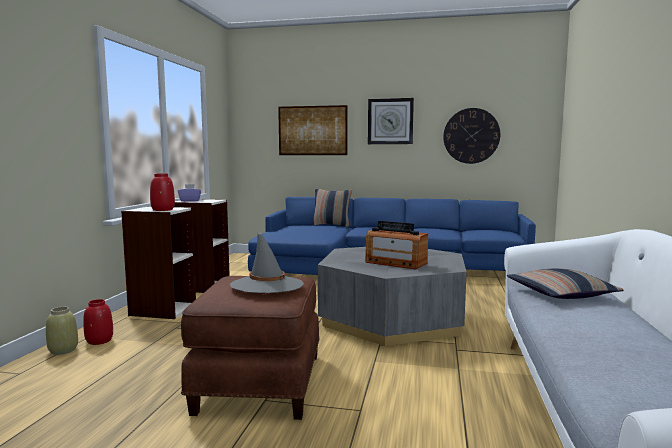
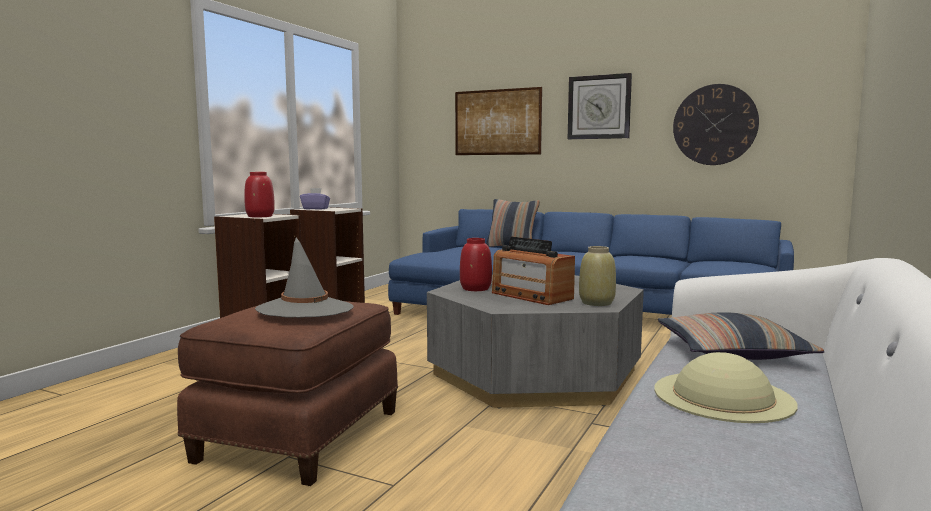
camera: 15 degrees right, 0 degrees up
beige vase [46,307,78,355] -> beige vase moved to [579,246,616,306]
red vase [83,299,113,345] -> red vase moved to [460,238,492,291]
none -> beige hat [654,352,797,423]

